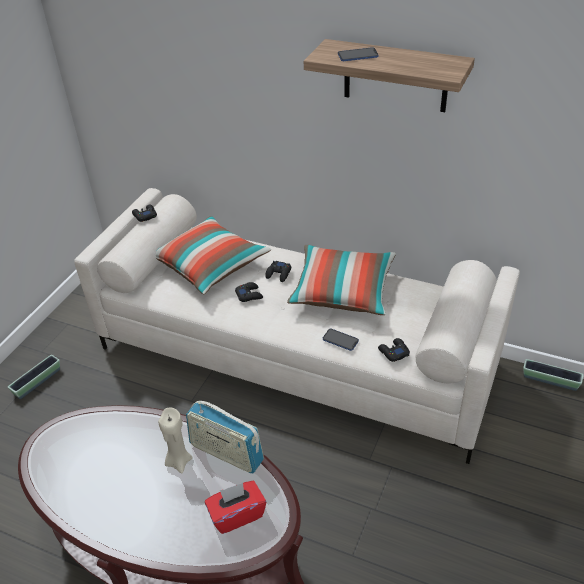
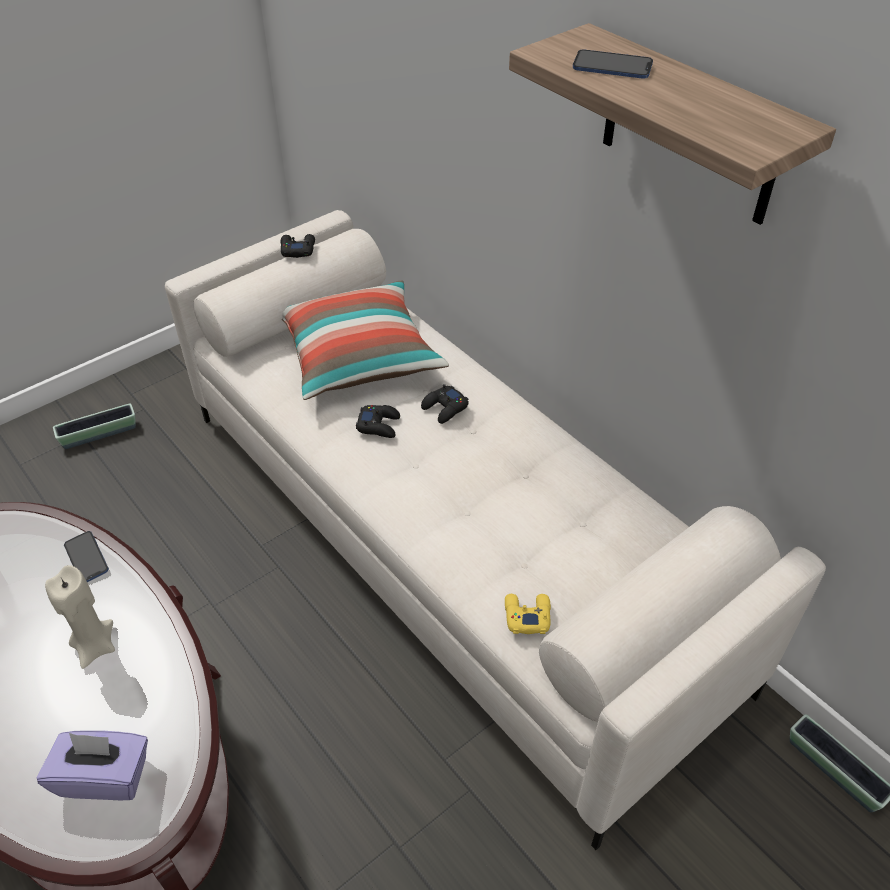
camera: 25 degrees right, 5 degrees up
radio [186,401,264,473] -> none
red tissue box [205,481,266,534] -> purple tissue box [37,730,148,800]
pillow [287,245,396,315] -> none
phone [323,328,359,351] -> phone moved to [64,531,109,582]
black game controller [378,338,410,362] -> yellow game controller [505,594,551,634]

